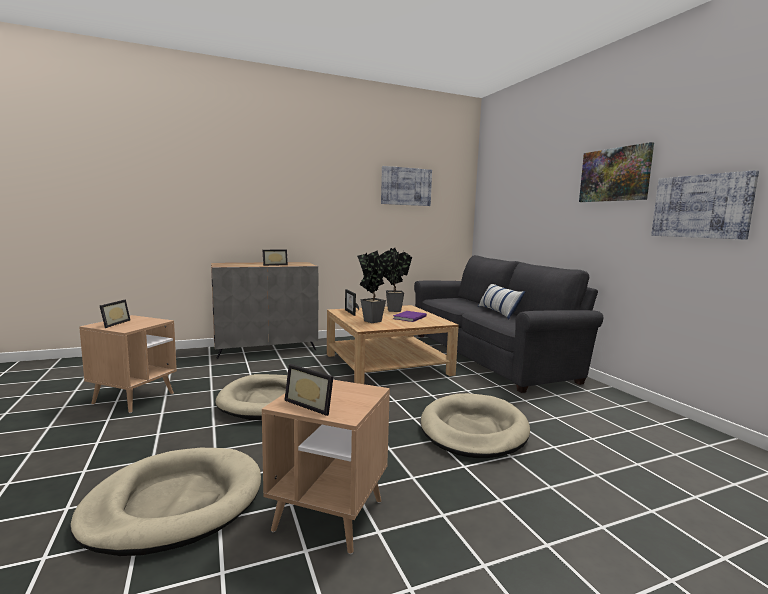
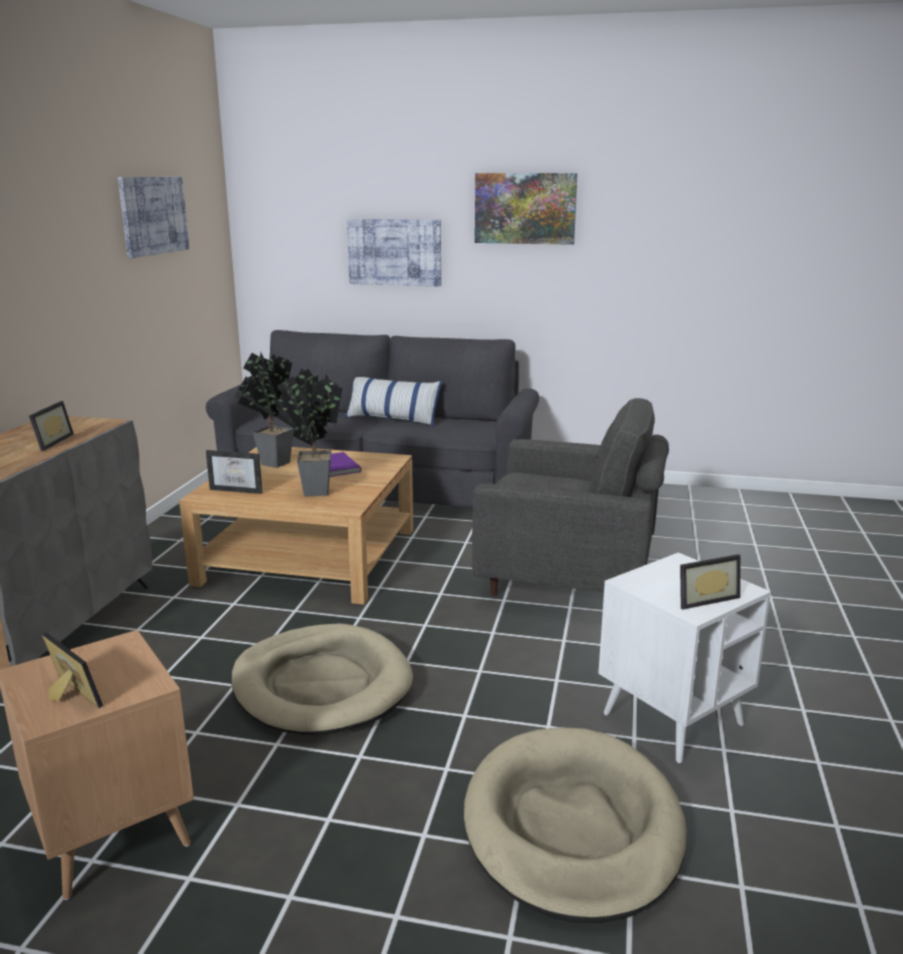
camera: 55 degrees left, 10 degrees up
brown side table [262,380,390,554] -> white side table [598,552,771,763]
beige dog bed [421,393,530,458] -> grey armchair [472,398,669,596]
picture [651,170,759,240] -> picture moved to [347,219,441,287]

